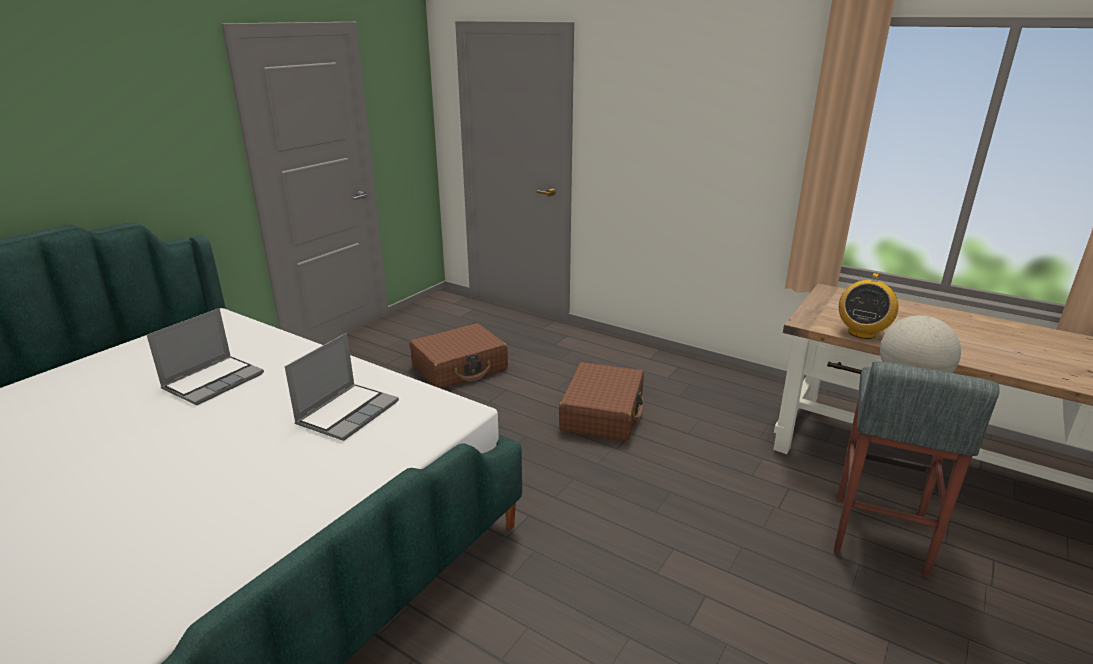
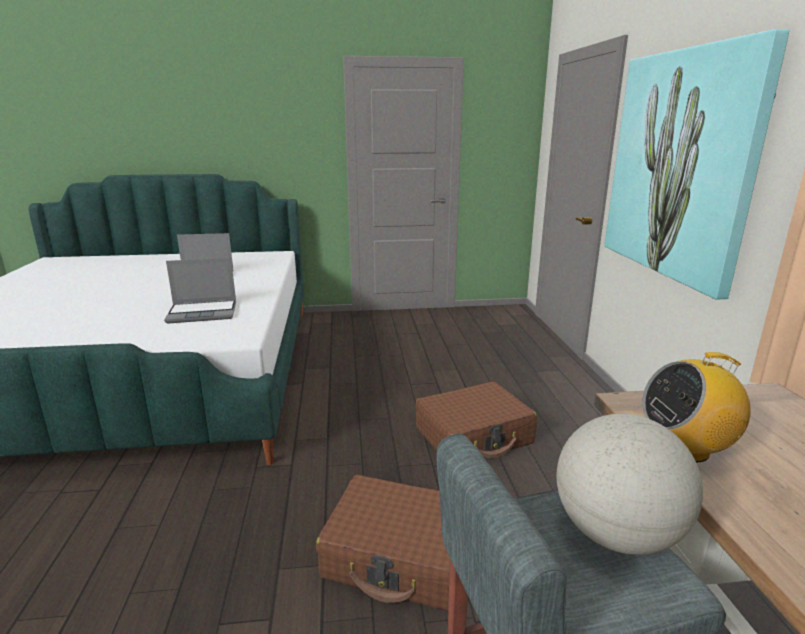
camera: 50 degrees right, 5 degrees down
brown suitcase [409,323,508,389] -> brown suitcase moved to [316,475,450,611]
none -> picture [604,29,790,300]

